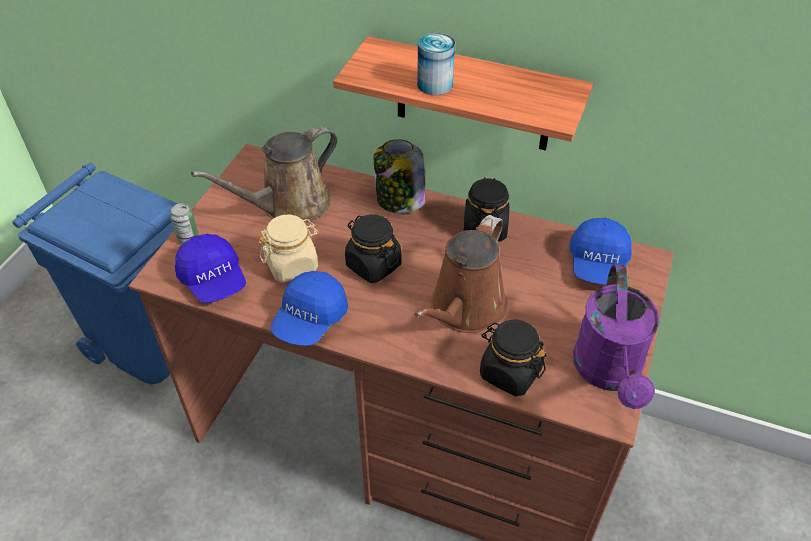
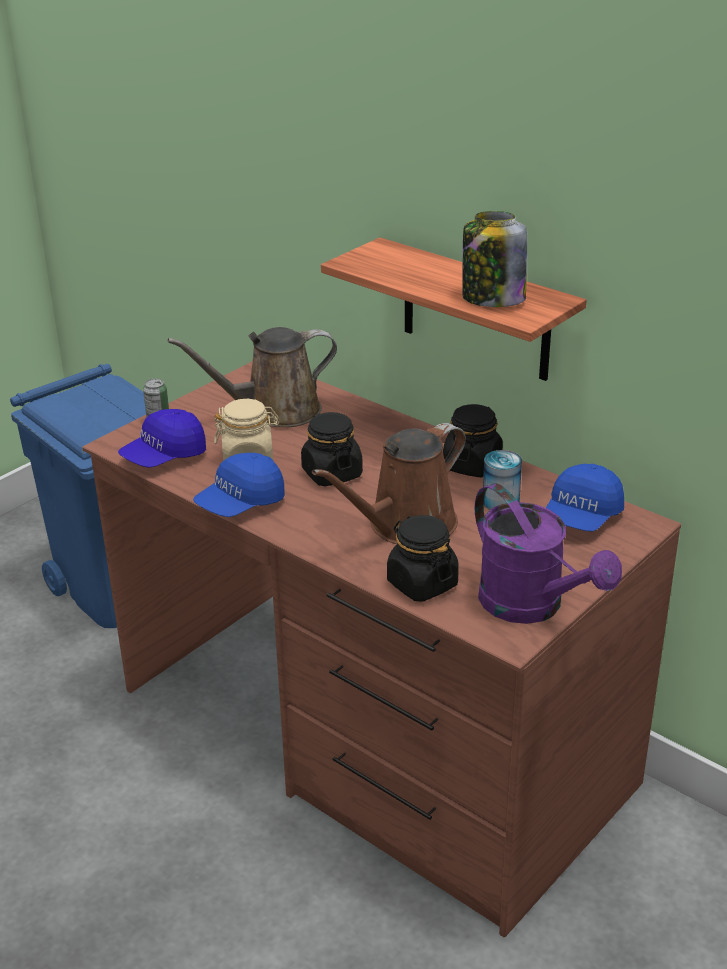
camera: 20 degrees right, 15 degrees down
blue cap [175,234,246,303] -> blue cap turned 60 degrees clockwise [118,409,206,468]
jar [374,139,426,213] -> jar moved to [462,211,527,307]
can [417,33,455,95] -> can moved to [483,450,522,510]
purple watering can [573,264,659,409] -> purple watering can turned 60 degrees counterclockwise [475,483,622,624]

